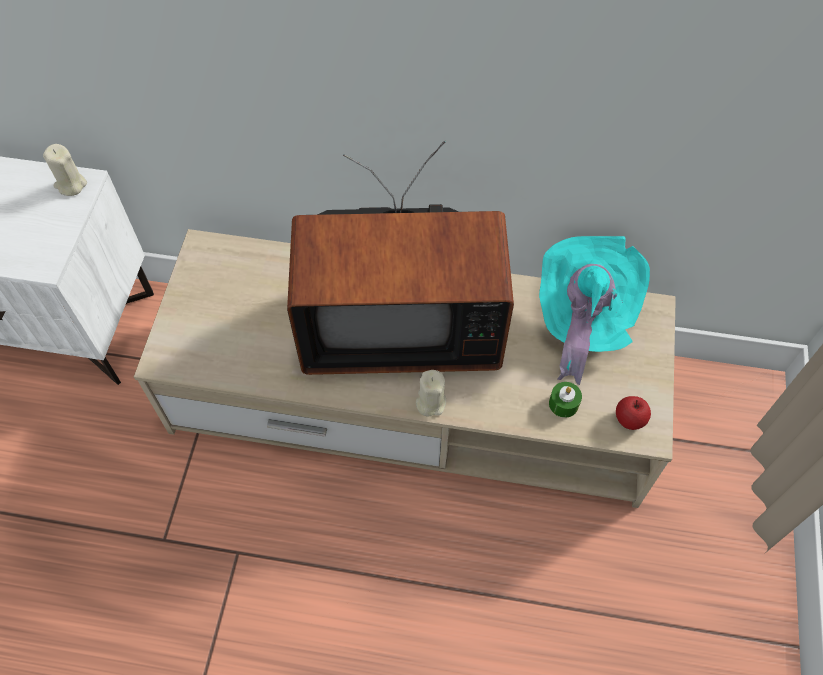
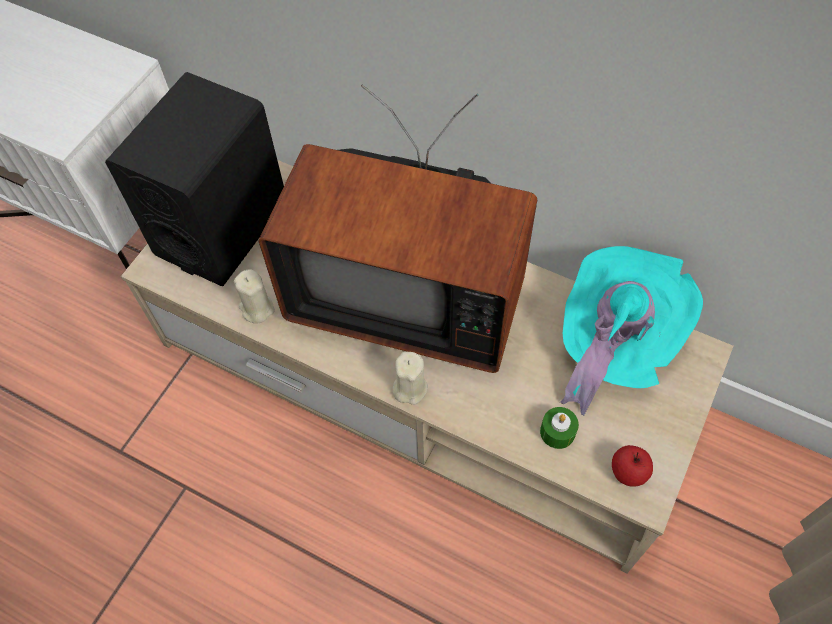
camera: 20 degrees right, 0 degrees up
beige candle [43,144,87,196] -> beige candle moved to [234,269,275,324]
none -> black speaker [105,72,284,286]

